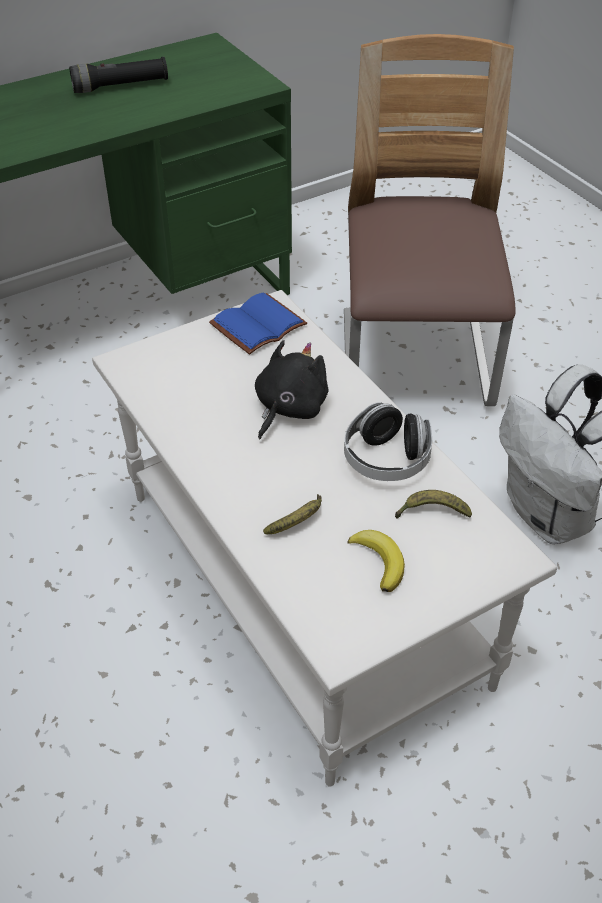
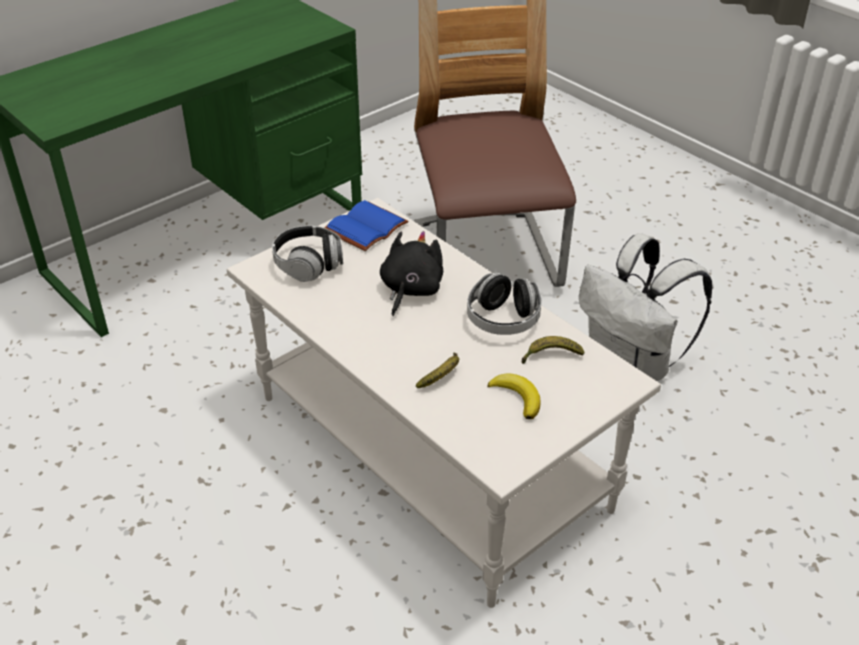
camera: 10 degrees left, 5 degrees down
black flashlight [69,57,168,93] -> none
none -> headphones [272,226,343,282]

